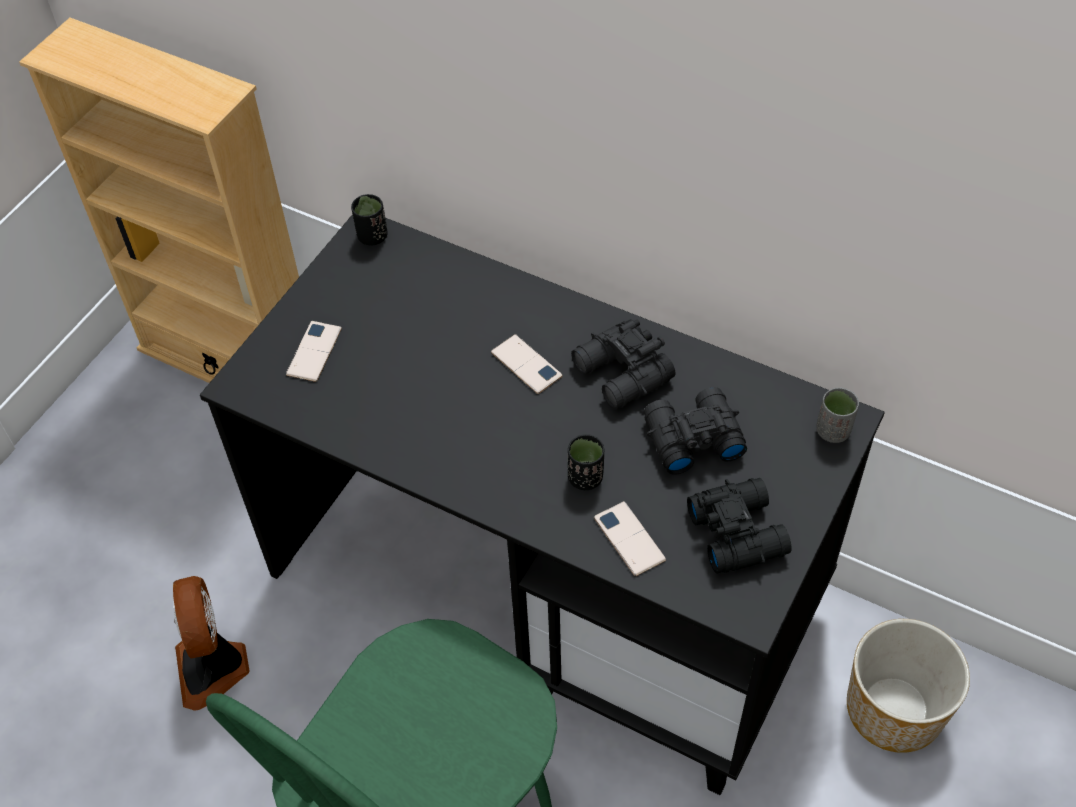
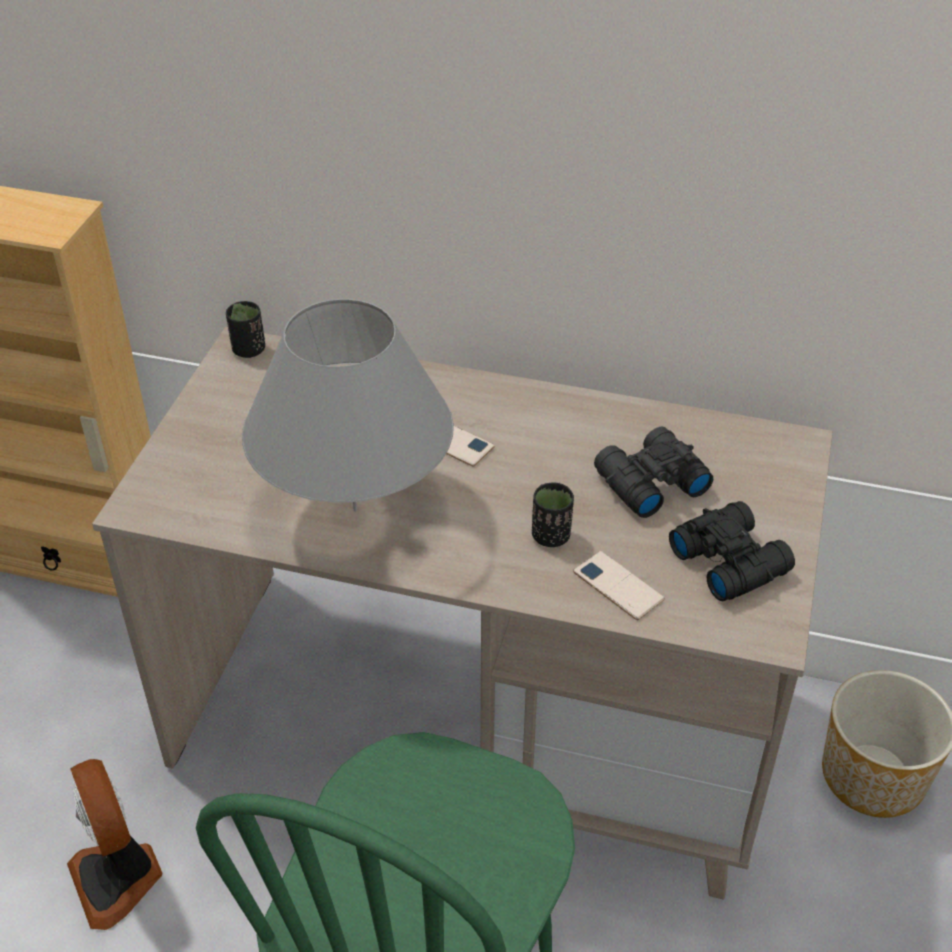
camera: 15 degrees left, 10 degrees down
black desk [200,214,885,795] -> beige desk [92,327,833,899]
phone [286,321,342,382] -> none
black binoculars [571,319,676,409] -> none
grey cup [816,387,859,443] -> none
none -> grey table lamp [242,299,454,512]

